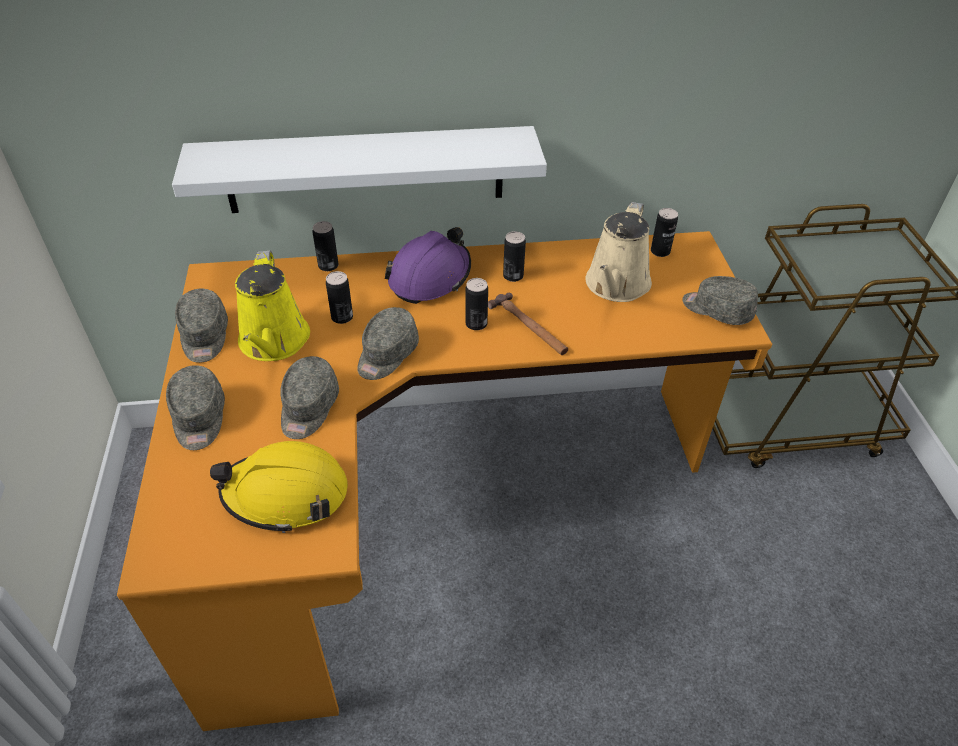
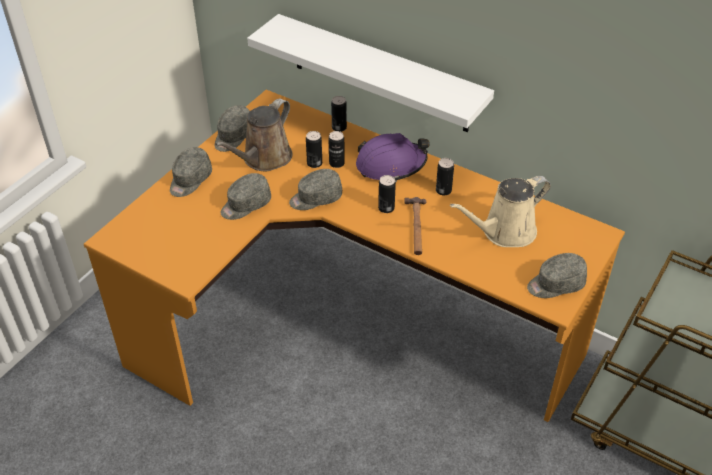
camera: 40 degrees right, 0 degrees up
yellow hard hat [210,441,348,533] -> none
yellow watering can [235,250,310,361] -> brown watering can [215,99,293,171]
can [651,208,678,257] -> can moved to [328,131,345,168]
grey cap [682,276,758,325] -> grey cap turned 90 degrees counterclockwise [527,253,587,298]

